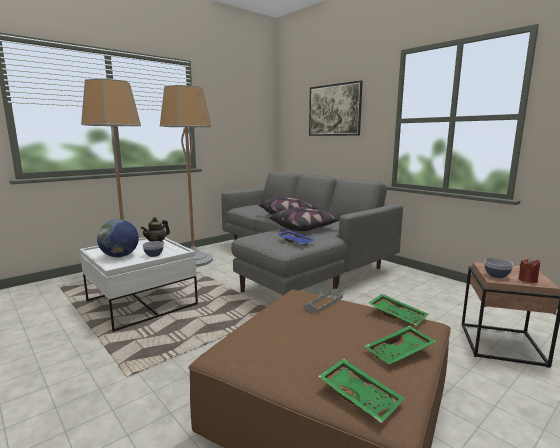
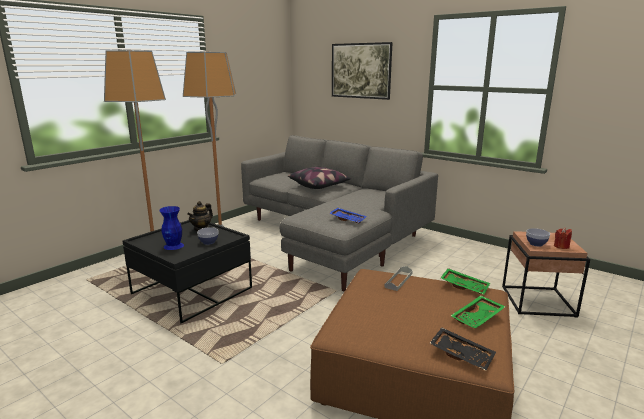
camera: 10 degrees left, 5 degrees up
white coffee table [80,237,198,332] -> black coffee table [122,220,252,323]
globe [97,219,139,257] -> blue vase [159,206,184,250]
pillow [268,207,340,231] -> none
green tray [318,358,405,423] -> black tray [430,328,496,371]

